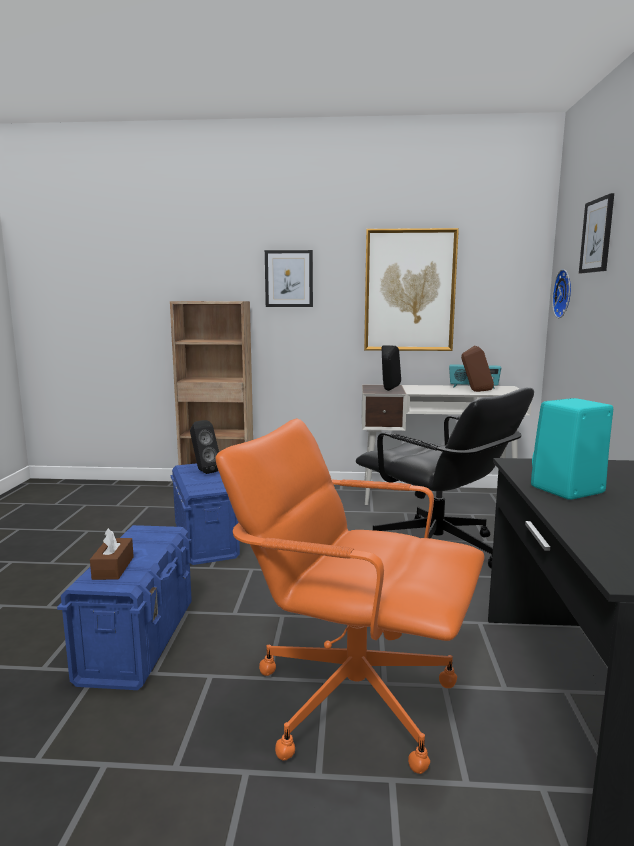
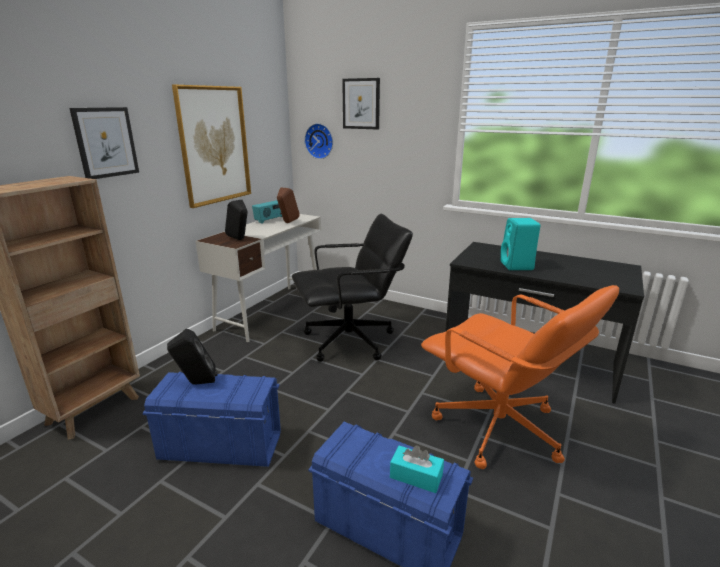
camera: 65 degrees left, 10 degrees up
brown tissue box [90,528,134,580] -> turquoise tissue box [390,445,444,493]
orange office chair [216,419,484,774] -> orange office chair turned 90 degrees counterclockwise [421,285,619,469]

